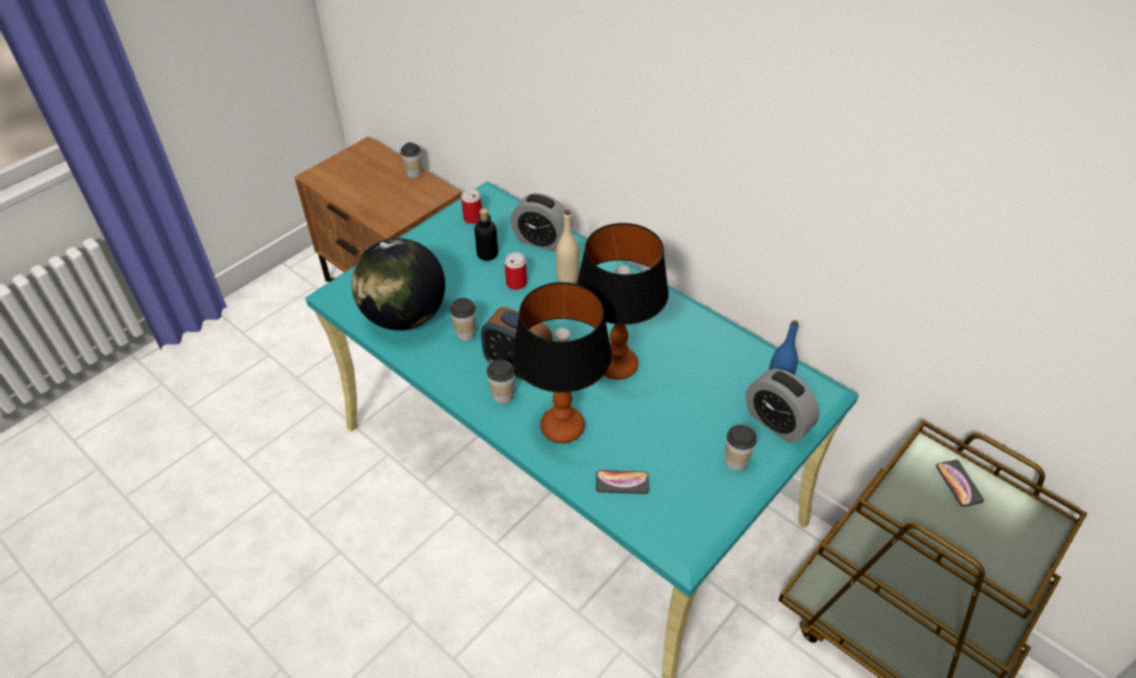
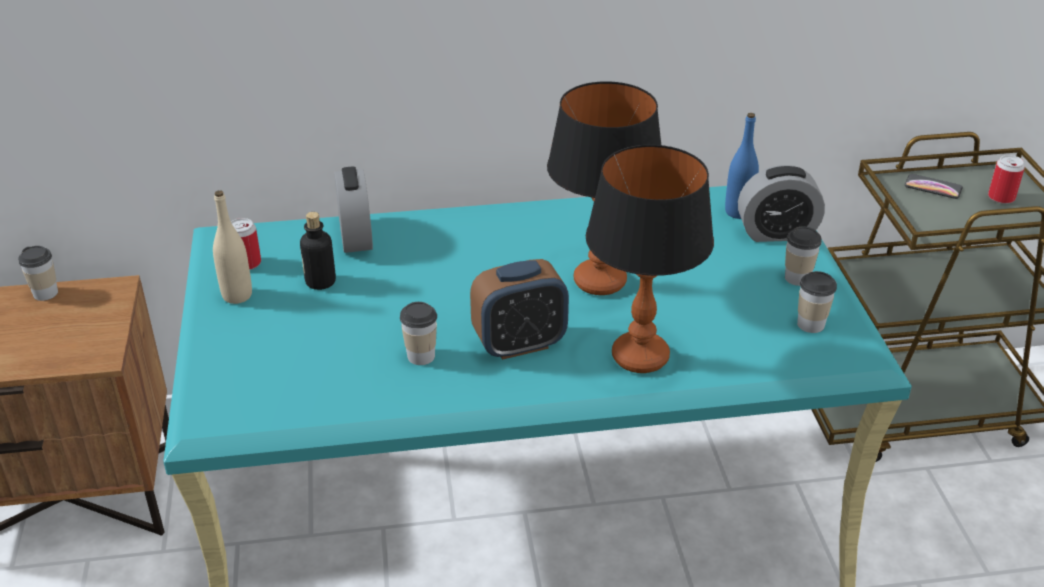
camera: 50 degrees left, 10 degrees down
globe [351,238,445,330] -> none
cup [487,359,515,404] -> cup moved to [797,271,837,333]
can [505,252,527,290] -> can moved to [988,155,1025,204]
alarm clock [510,193,572,252] -> alarm clock turned 75 degrees counterclockwise [334,167,373,253]
beige bottle [556,210,579,283] -> beige bottle moved to [213,190,252,304]
phone [596,470,649,494] -> none

